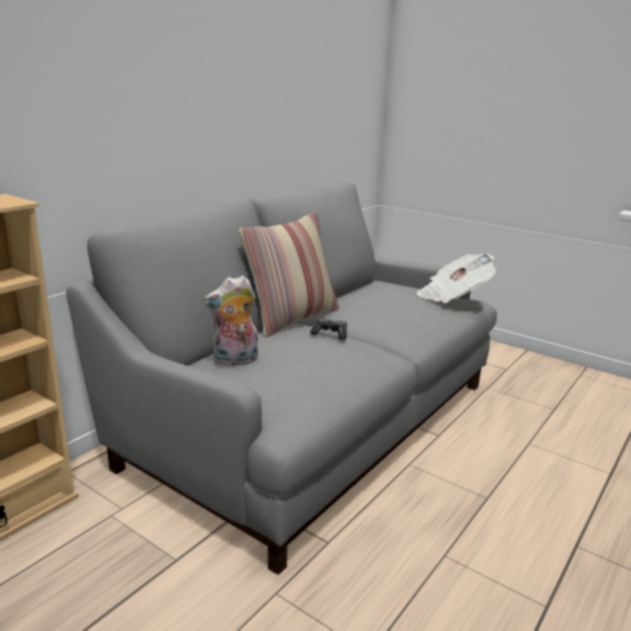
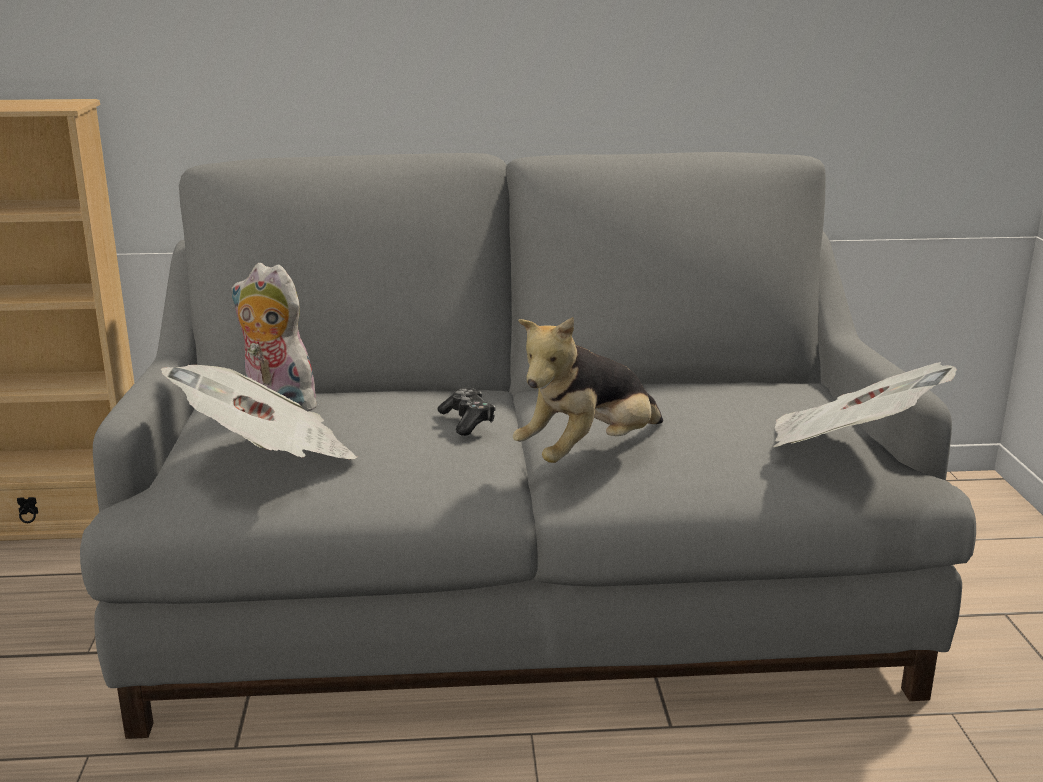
camera: 50 degrees right, 0 degrees up
pillow [239,212,339,338] -> none
none -> newspaper [161,365,357,459]
none -> plush toy [513,317,663,463]

